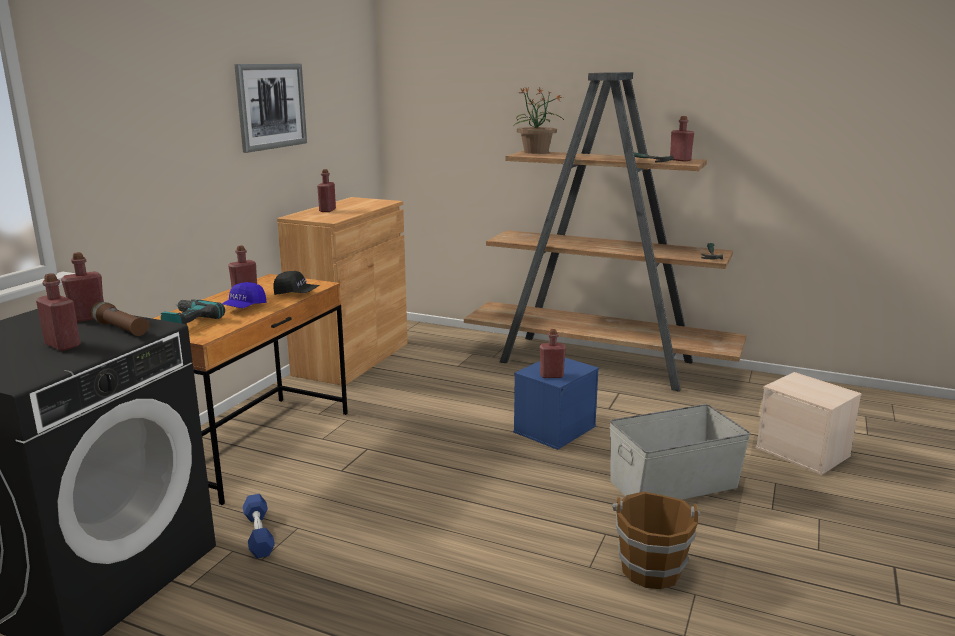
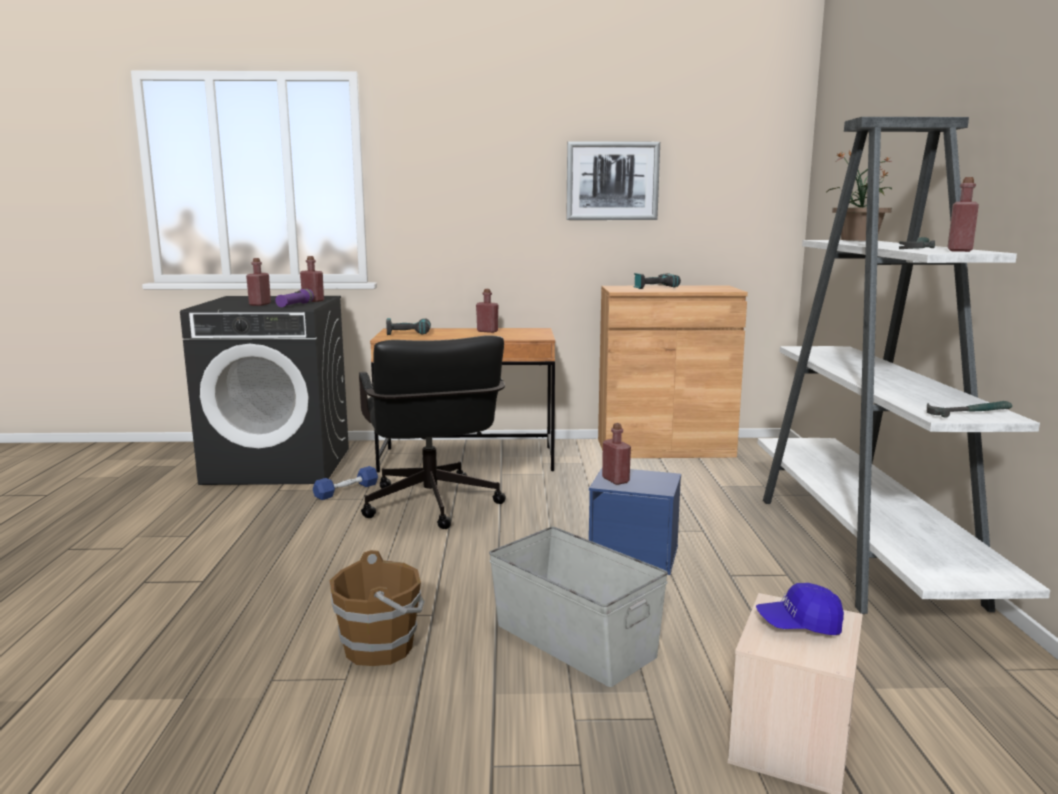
camera: 65 degrees right, 5 degrees down
brown flashlight [90,302,150,336] -> purple flashlight [275,289,314,307]
blue cap [222,282,266,308] -> blue cap moved to [756,583,844,635]
black cap [273,271,320,295] -> none
red bottle [317,169,336,212] -> power drill [633,273,681,289]
brown bookcase [464,72,746,392] -> white bookcase [758,117,1050,614]
none -> black office chair [359,335,506,529]

